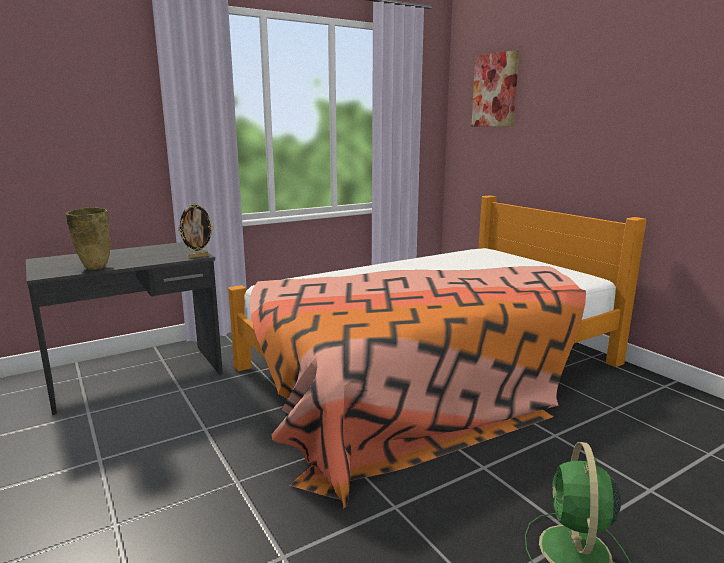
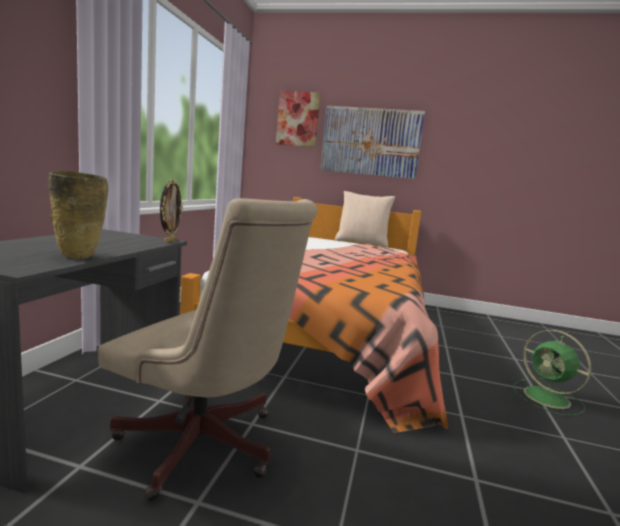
camera: 45 degrees left, 5 degrees down
none -> beige office chair [98,198,318,501]
none -> picture [320,106,425,179]
none -> beige pillow [335,191,395,247]

